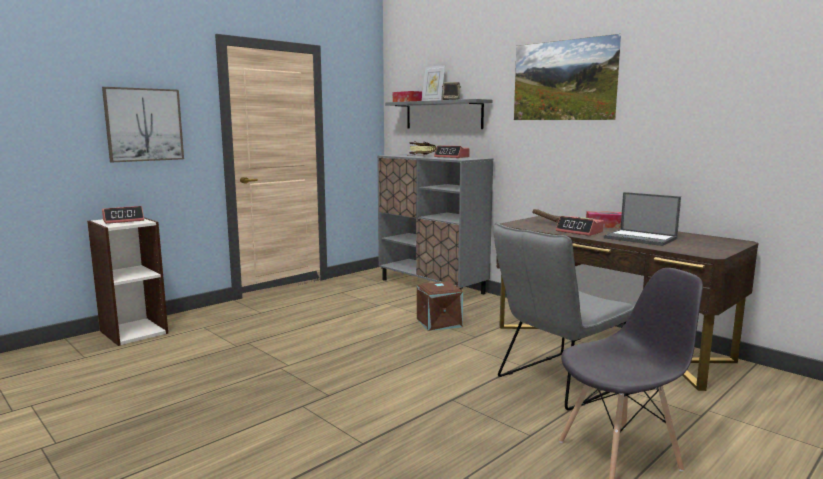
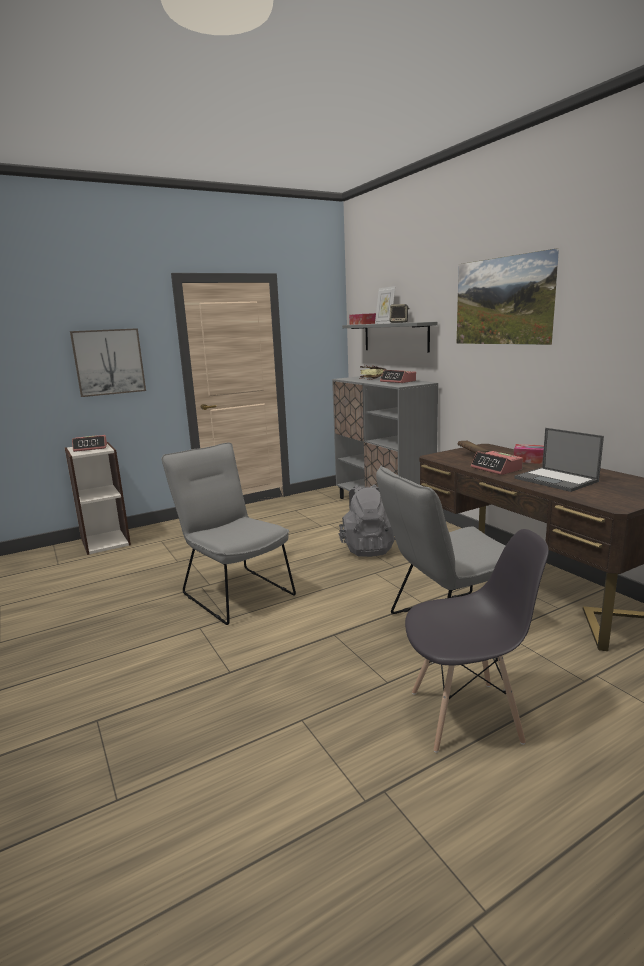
camera: 15 degrees right, 5 degrees up
brown storage box [417,281,463,331] -> grey backpack [338,484,396,557]
none -> grey chair [161,443,296,625]

